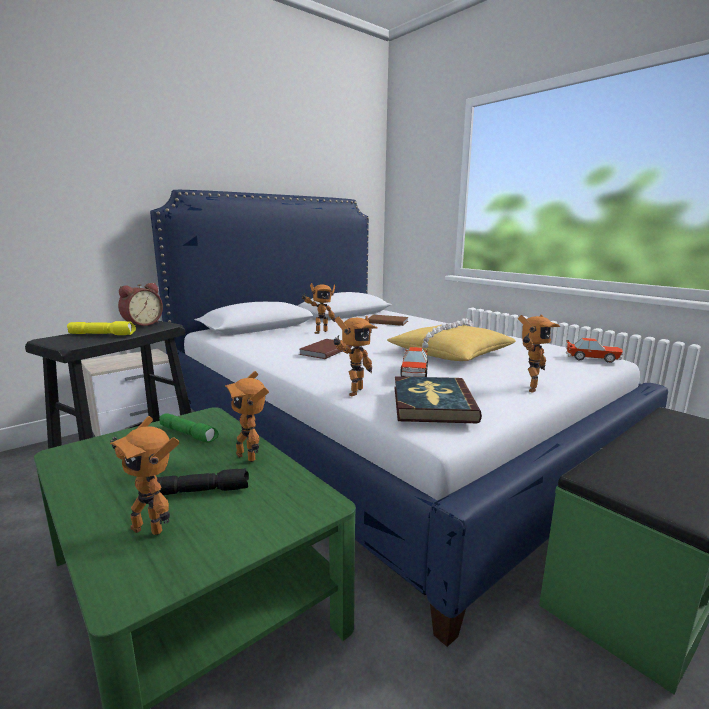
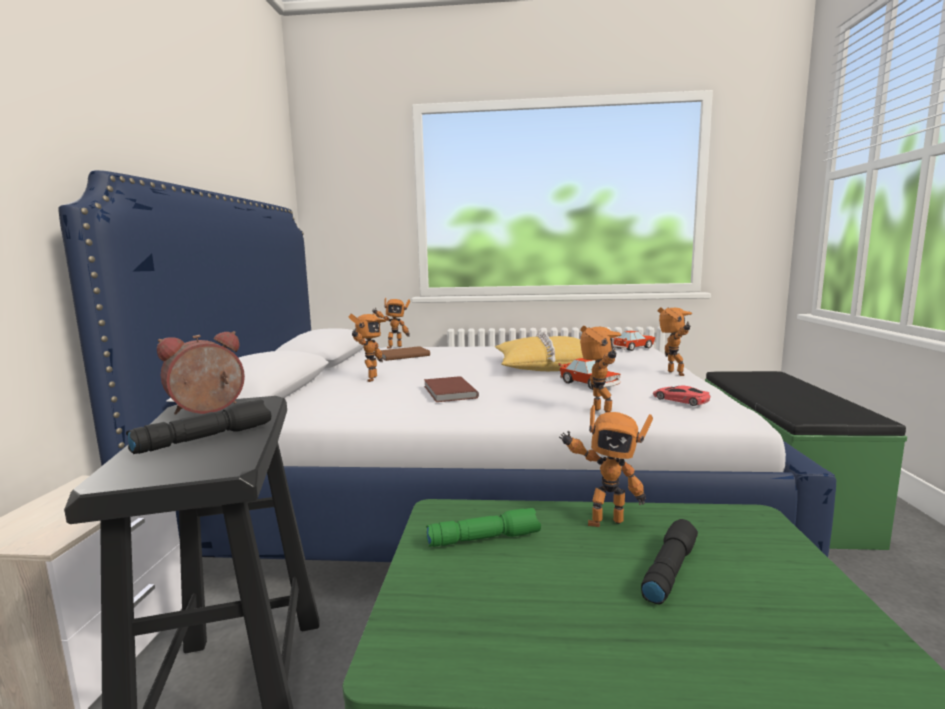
camera: 45 degrees left, 5 degrees down
yellow flashlight [67,321,136,335] -> black flashlight [126,399,271,454]
toy robot [110,416,179,535] -> toy robot moved to [372,298,410,349]
alarm clock [118,283,163,326] -> alarm clock turned 120 degrees counterclockwise [157,331,245,415]
book [394,376,482,423] -> red toy car [653,385,710,406]

